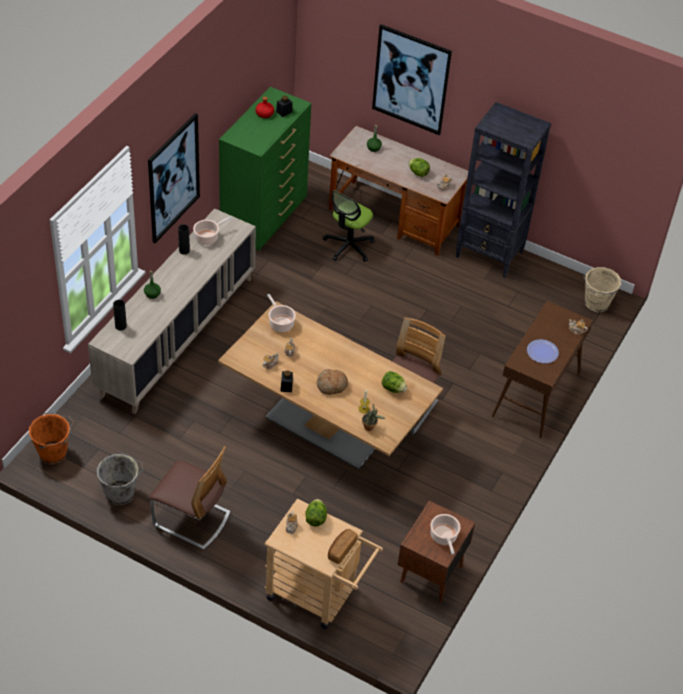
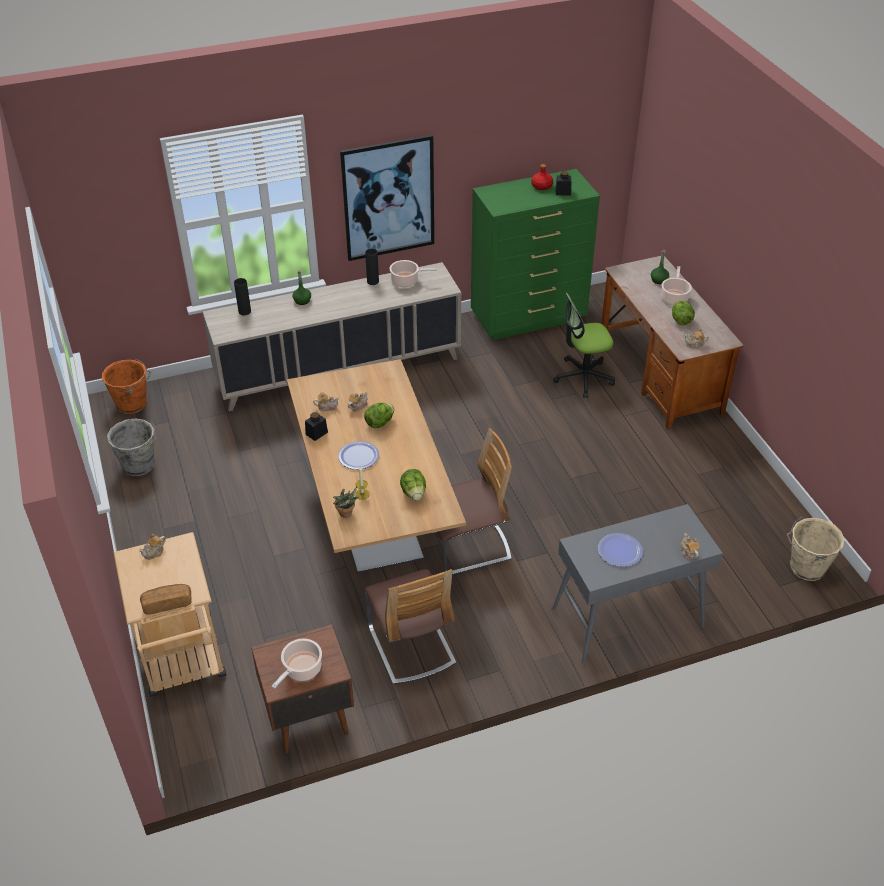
camera: 45 degrees right, 5 degrees down
chair [149,446,231,550] -> chair moved to [364,569,456,685]
cooking pot [267,294,296,332] -> cooking pot moved to [661,266,692,305]
lettuce [305,499,327,526] -> lettuce moved to [364,402,394,428]
bread [317,369,348,395] -> plate [338,441,379,470]
picture [372,24,452,135] -> none
black bookcase [456,102,551,278] -> none
brown console table [492,301,593,439] -> grey console table [552,504,723,664]

